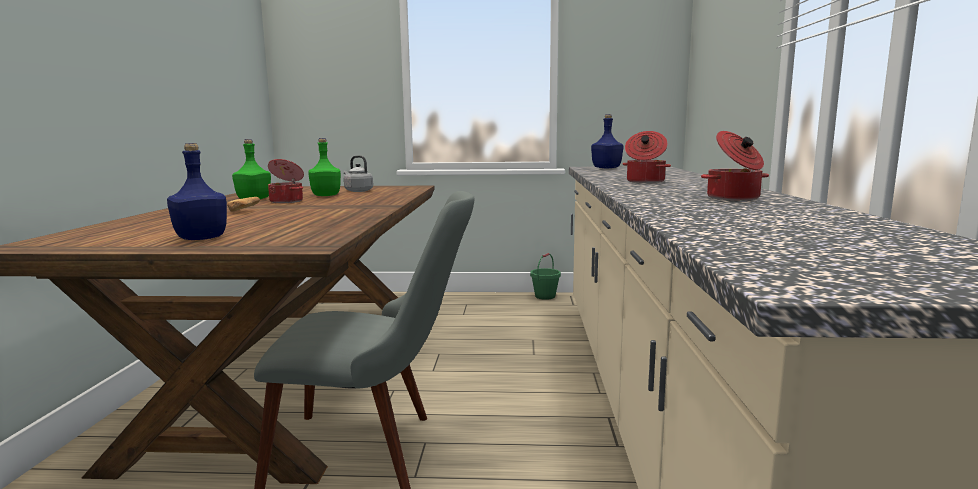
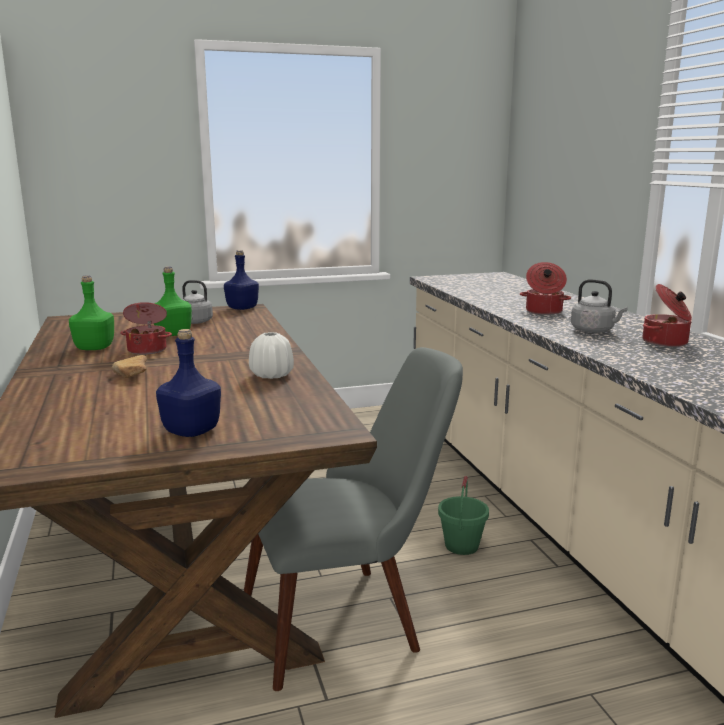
camera: 20 degrees left, 5 degrees up
green bucket [530,253,561,300] -> green bucket moved to [438,476,489,555]
blue bottle [591,114,624,168] -> blue bottle moved to [224,250,259,310]
none -> white vase [249,332,294,379]
none -> grey kettle [571,279,628,333]

